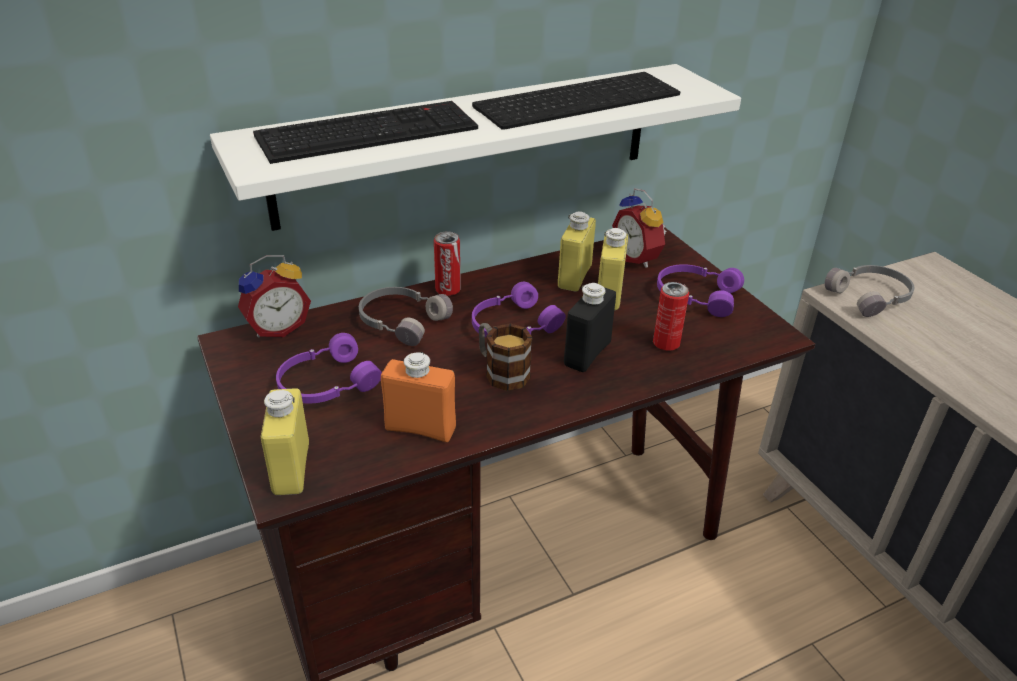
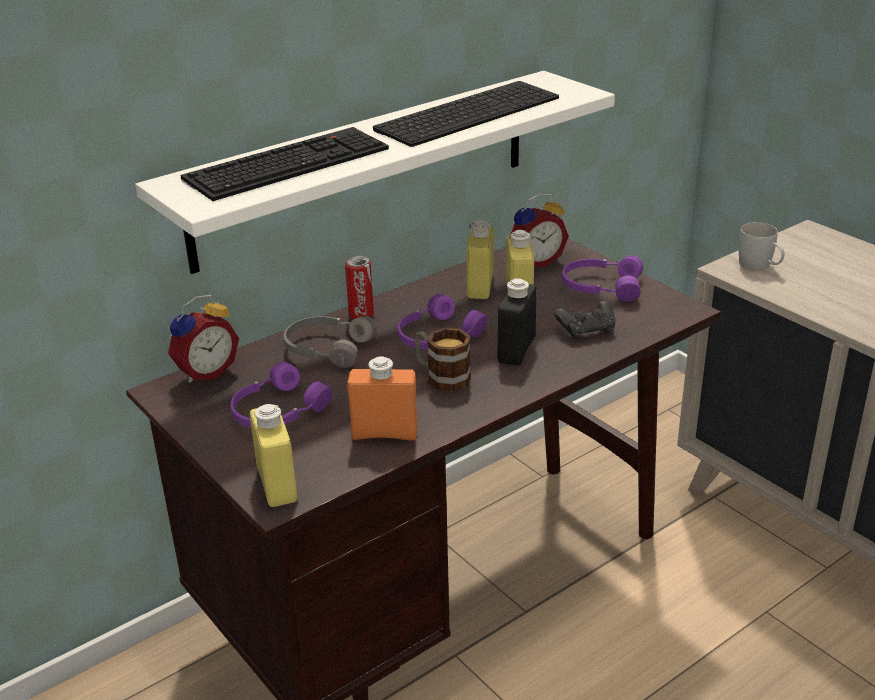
camera: 10 degrees left, 5 degrees down
alarm clock [612,188,666,268] -> alarm clock turned 75 degrees counterclockwise [511,193,569,268]
can [653,282,689,351] -> black game controller [555,301,615,340]
grey headphones [825,265,914,317] -> white mug [739,222,785,270]

